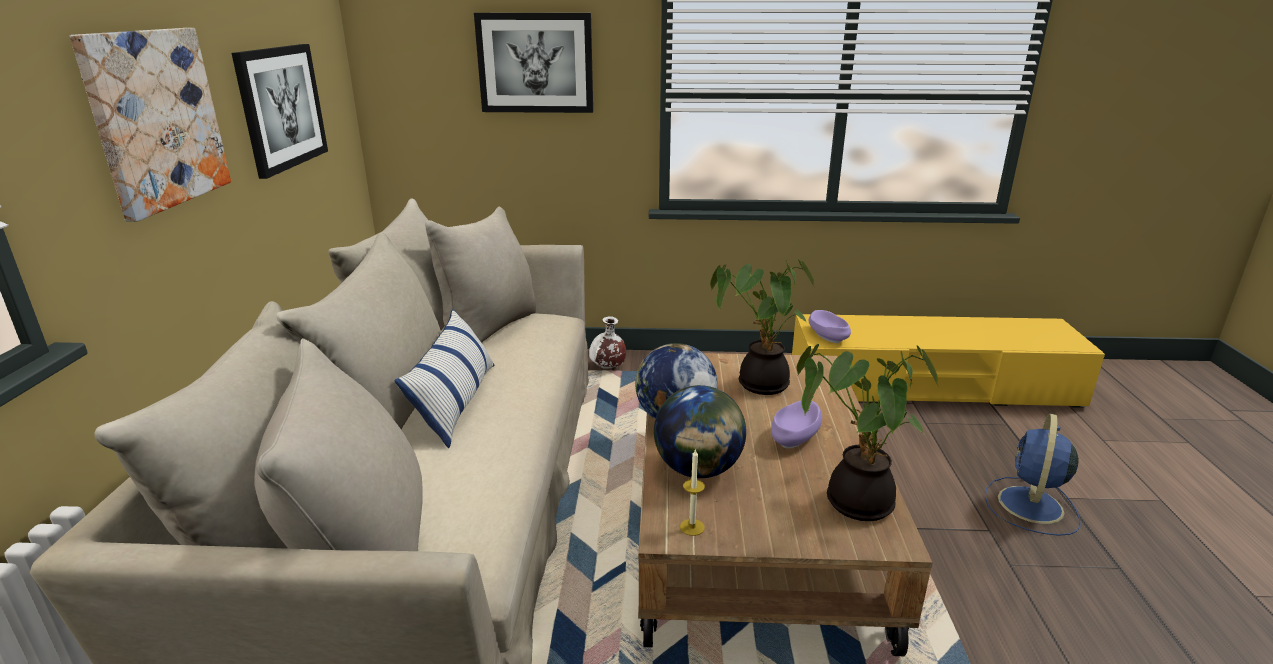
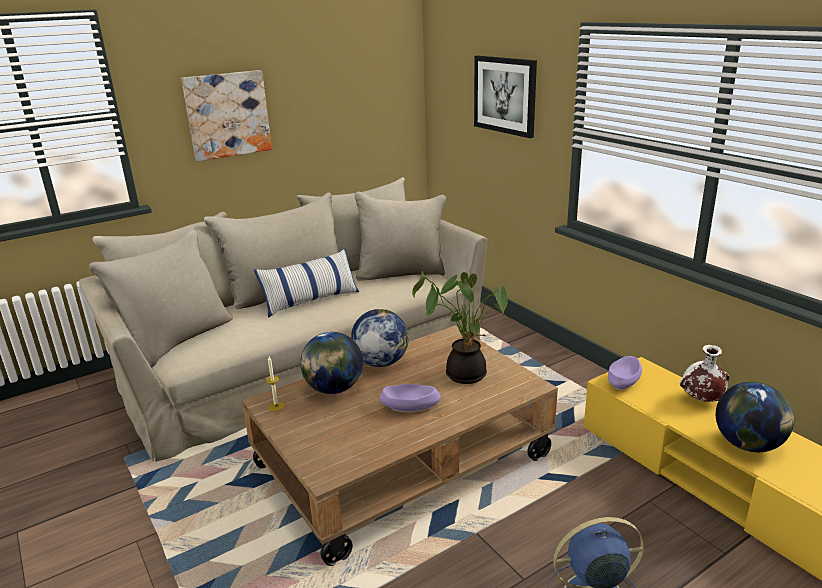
camera: 55 degrees right, 0 degrees up
picture [232,44,328,179] -> none
white vase [589,316,626,369] -> white vase moved to [680,345,730,402]
potted plant [796,344,939,521] -> none
none -> globe [716,382,794,452]

